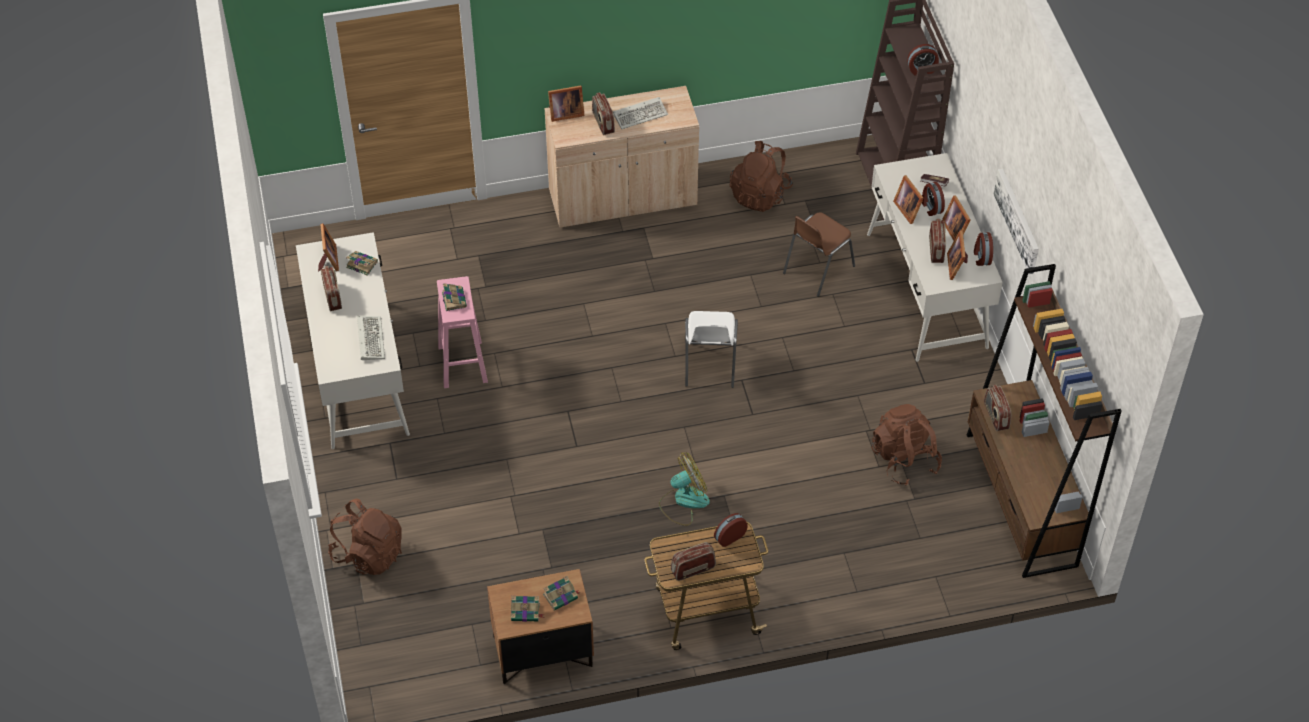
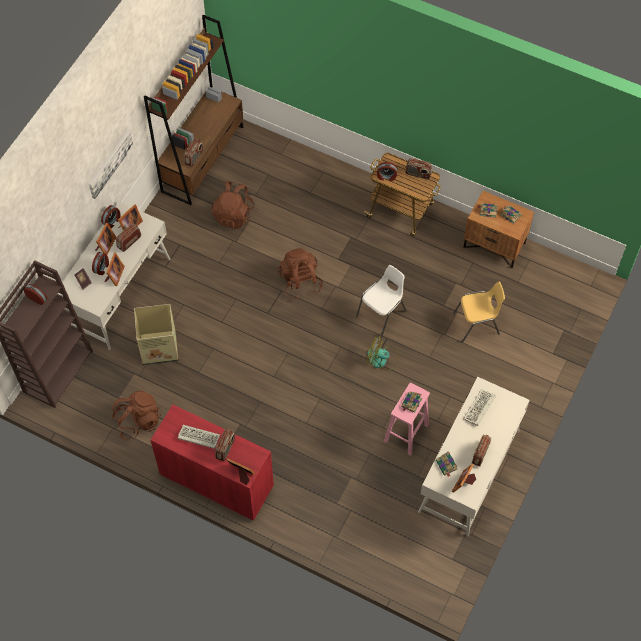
camera: 140 degrees left, 10 degrees up
brown backpack [328,499,402,575] -> brown backpack moved to [278,248,323,300]
beige cabinet [544,86,699,228] -> red cabinet [150,405,274,521]
fan [659,452,710,526] -> fan moved to [366,337,398,370]
white chair [685,311,738,388] -> white chair moved to [356,265,406,337]
brown chair [783,212,855,297] -> cardboard box [134,304,178,365]
none -> yellow chair [453,281,505,343]

